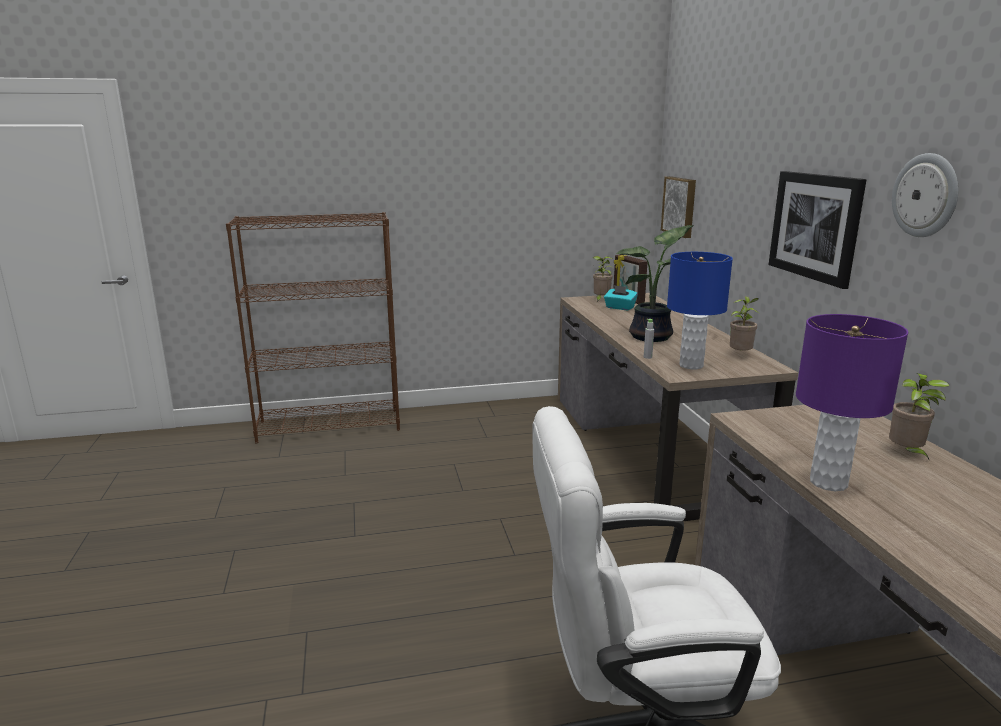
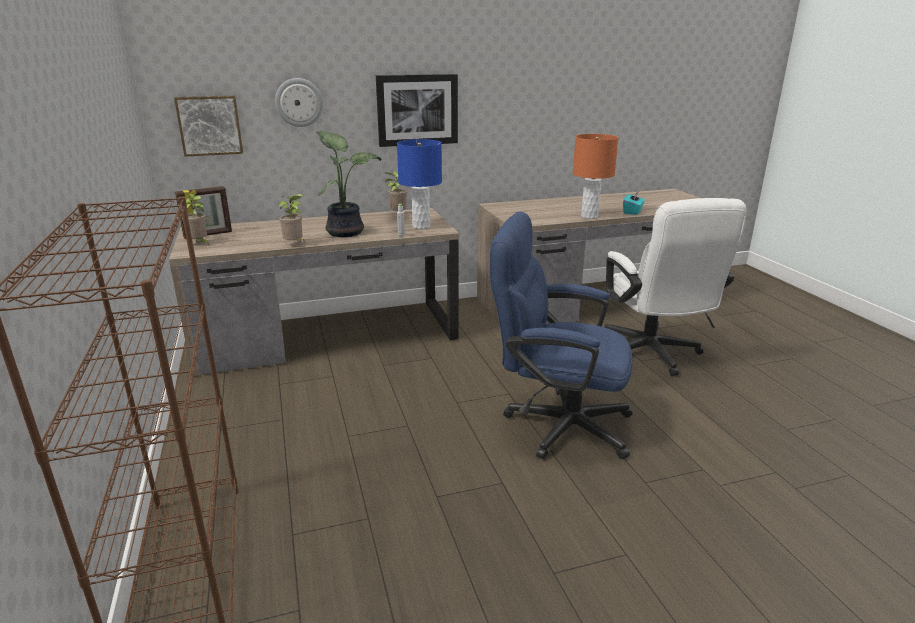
camera: 95 degrees left, 5 degrees up
turquoise tissue box [604,285,638,310] -> turquoise tissue box moved to [623,191,645,215]
purple table lamp [796,314,908,491] -> orange table lamp [573,134,619,219]
potted plant [889,373,950,461] -> potted plant moved to [278,194,305,241]
wall clock [892,153,959,237] -> wall clock moved to [275,78,323,127]
none -> blue office chair [490,212,633,459]

